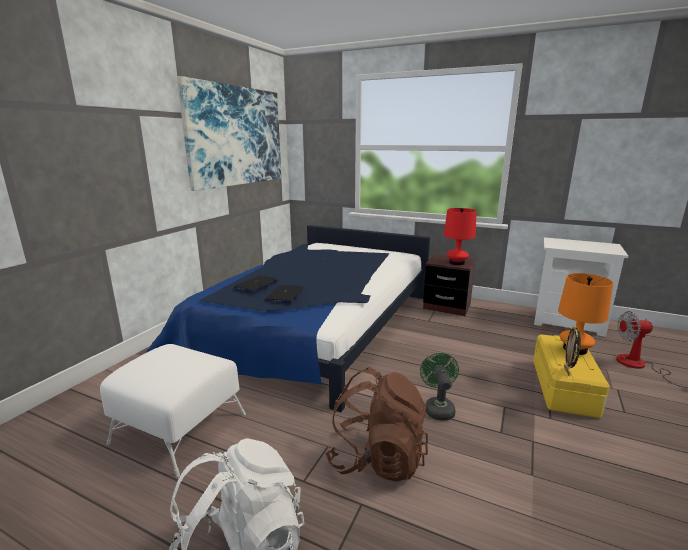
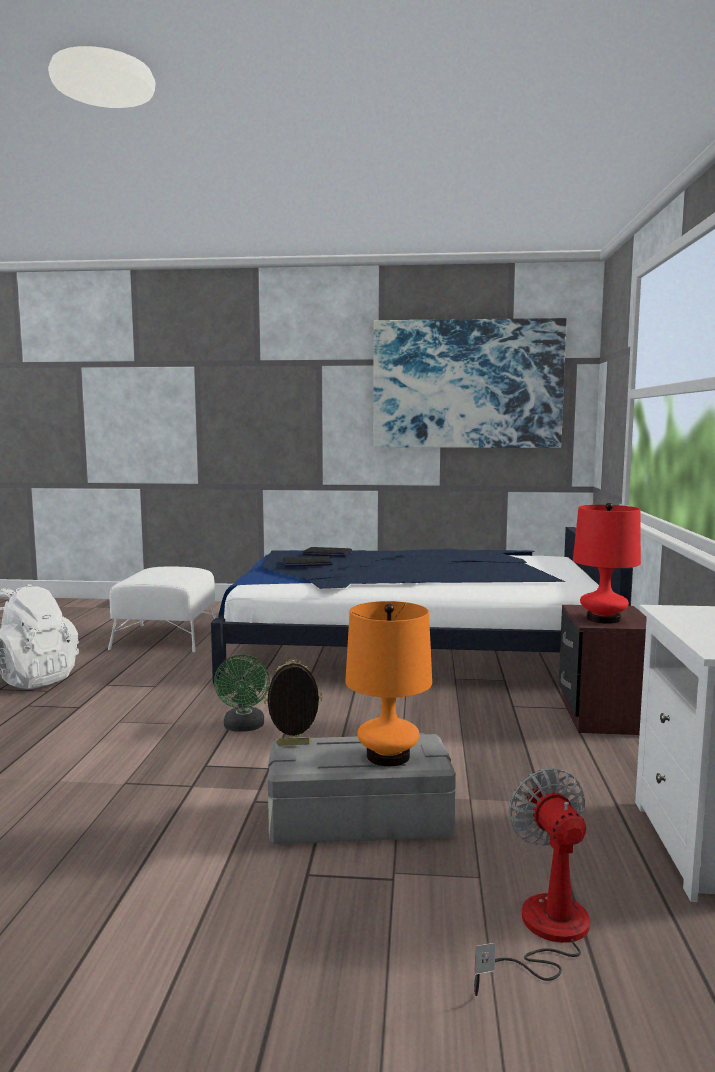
camera: 70 degrees right, 10 degrees down
brown backpack [325,367,428,482] -> none
green fan [420,353,459,421] -> green fan turned 105 degrees clockwise [214,654,270,732]
yellow storage box [533,334,610,418] -> grey storage box [268,733,456,844]

